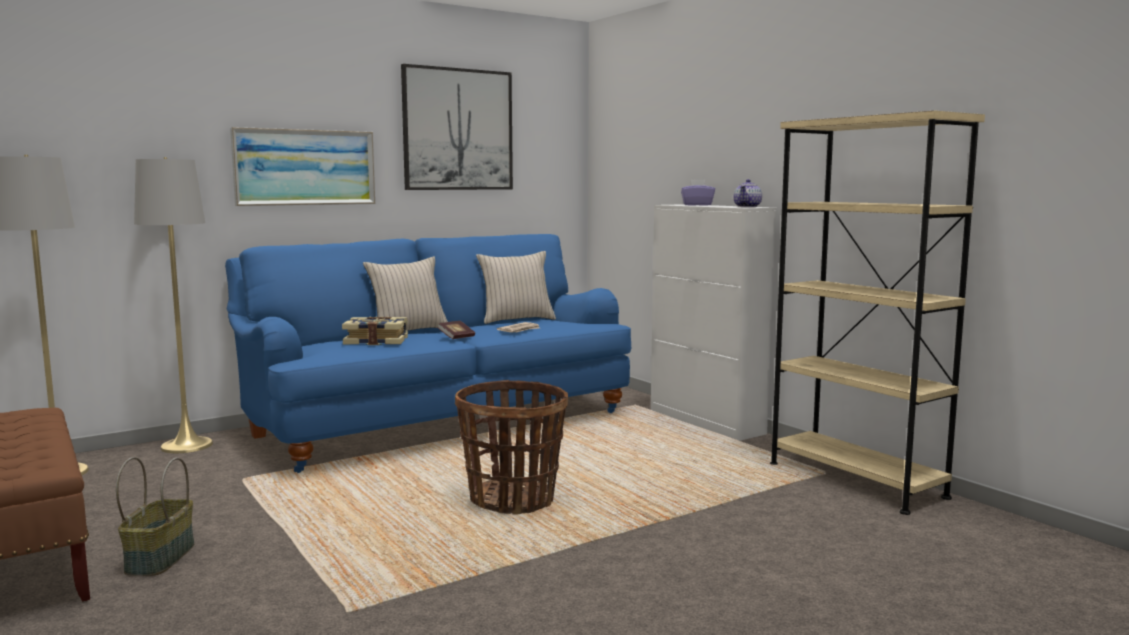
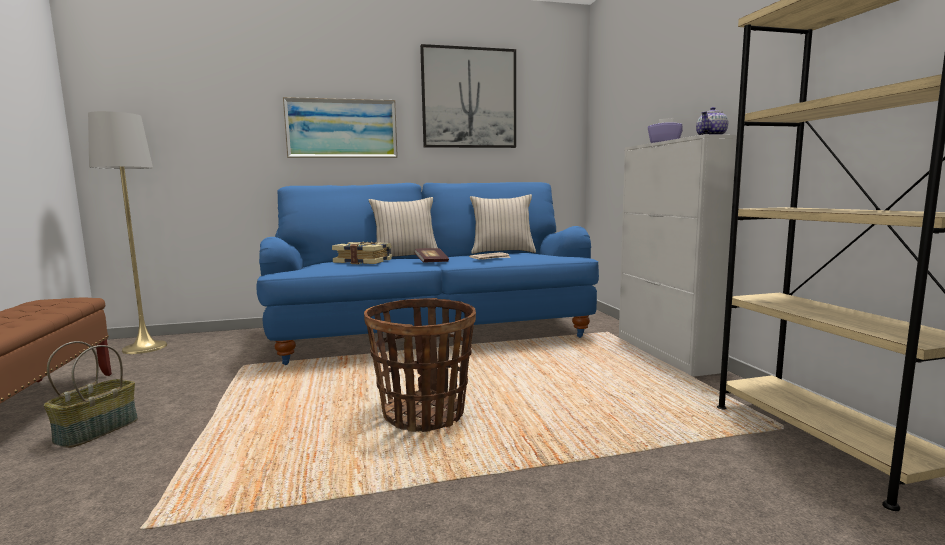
camera: 20 degrees right, 0 degrees up
grey floor lamp [134,157,213,453] -> none

